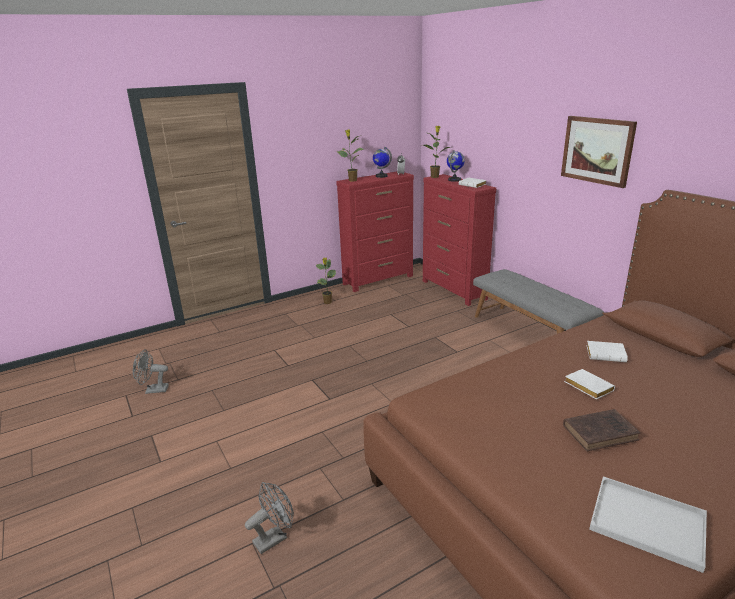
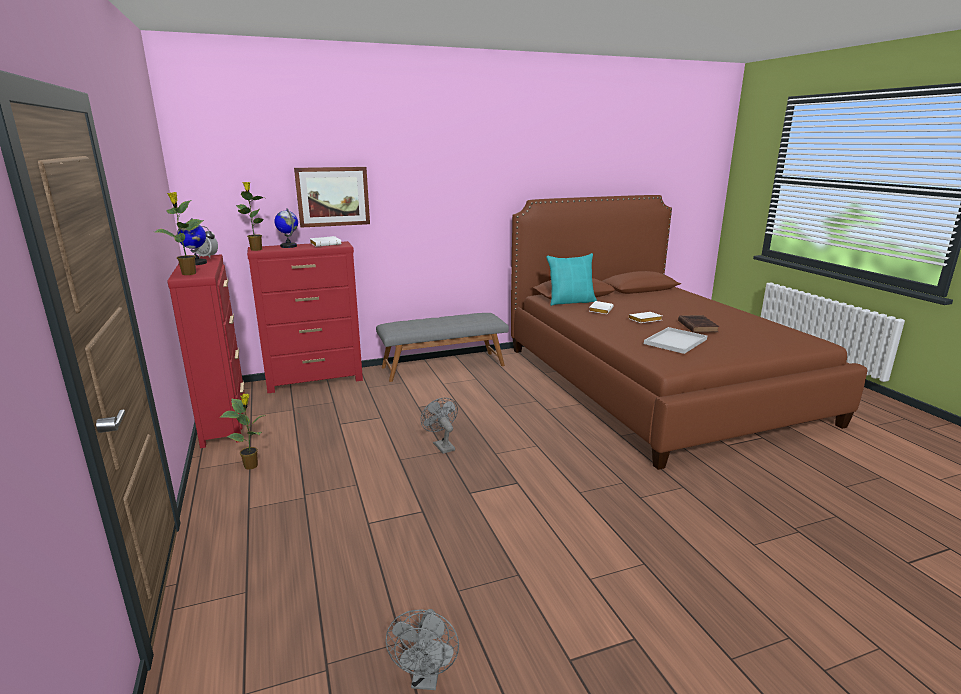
camera: 80 degrees left, 5 degrees down
grey fan [245,482,294,554] -> grey fan moved to [421,398,458,454]
picture [561,116,637,188] -> picture moved to [294,167,370,228]
white tray [589,476,707,573] -> white tray moved to [644,327,707,354]
none -> turquoise pillow [546,253,597,306]

